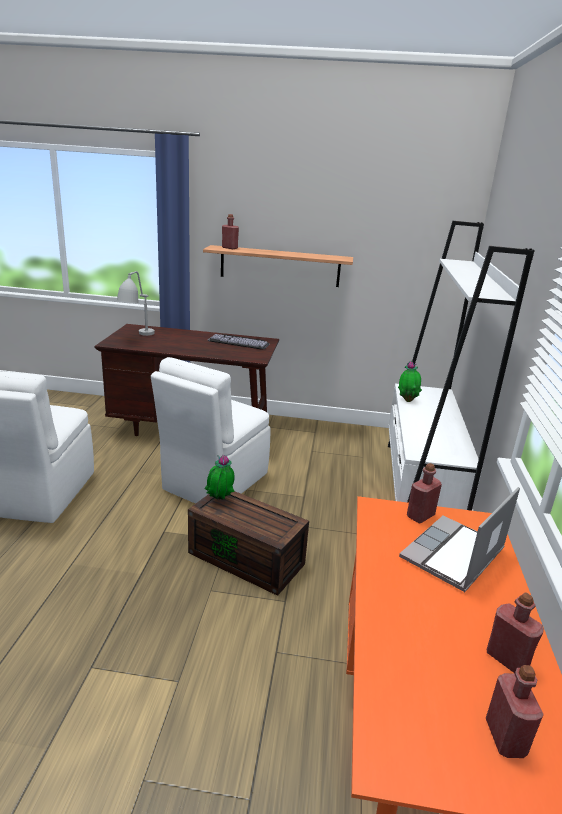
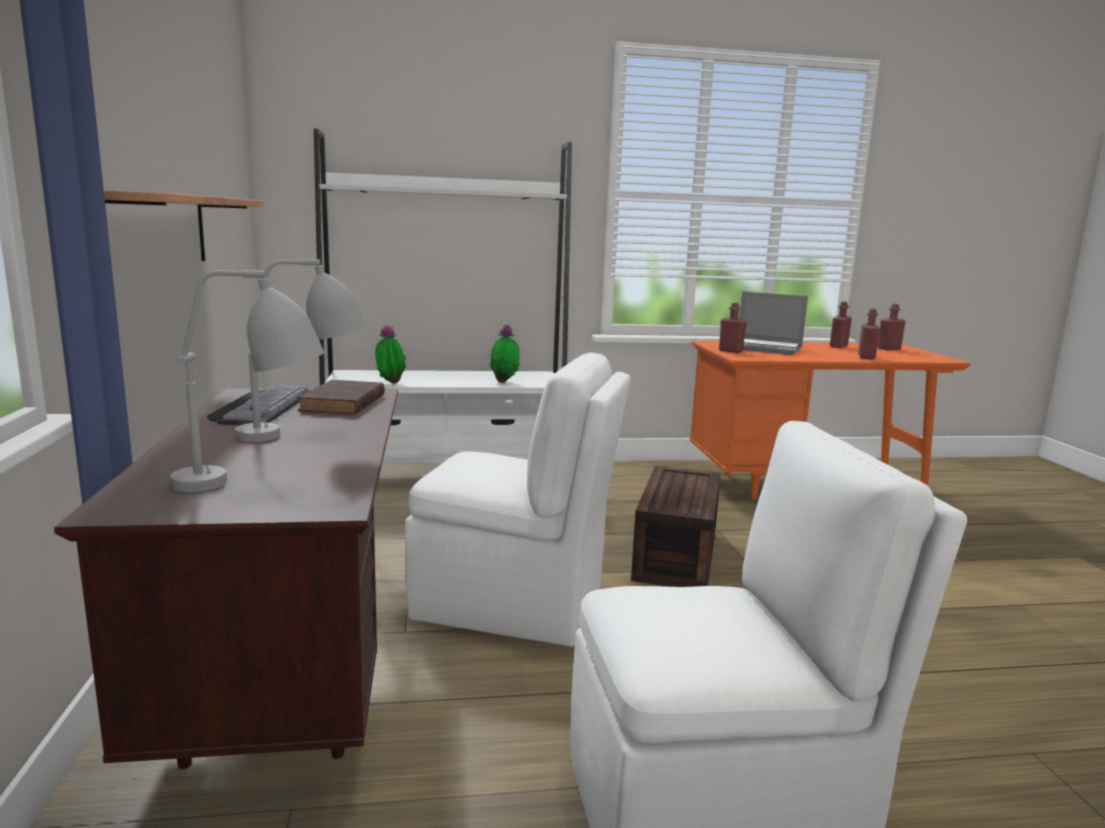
camera: 105 degrees left, 10 degrees down
potted plant [205,455,235,500] -> potted plant moved to [490,325,520,383]
red bottle [222,214,239,249] -> red bottle moved to [858,309,880,360]
none -> grey table lamp [235,259,366,442]
none -> brown book [297,380,385,415]

